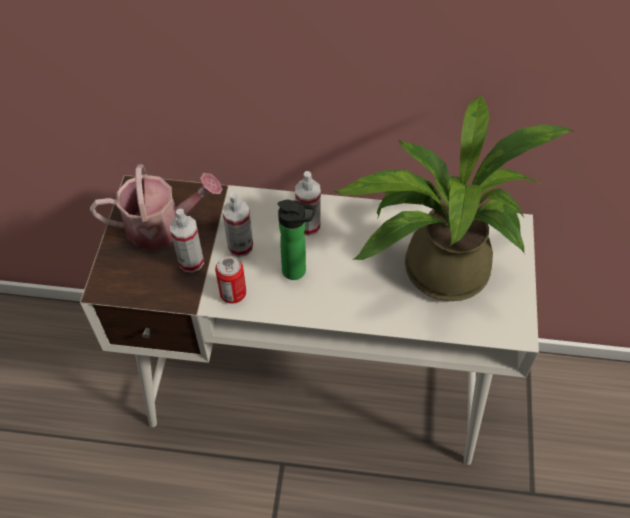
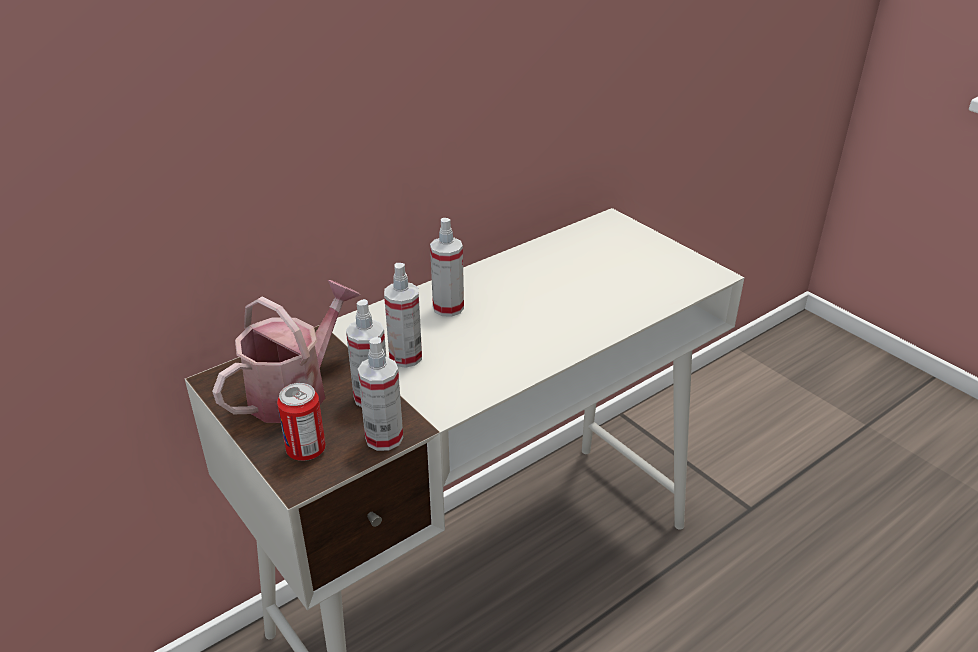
camera: 45 degrees left, 20 degrees down
can [215,256,246,304] -> can moved to [277,383,326,461]
bottle [278,200,316,280] -> none
potted plant [334,96,574,301] -> none
none -> spray bottle [358,337,403,451]

